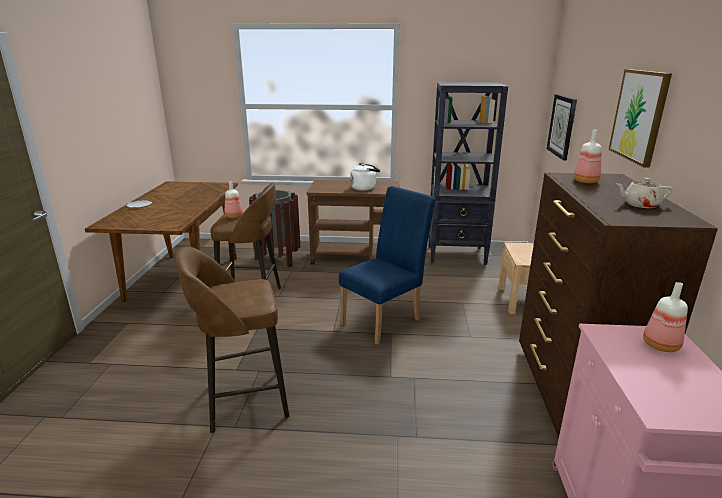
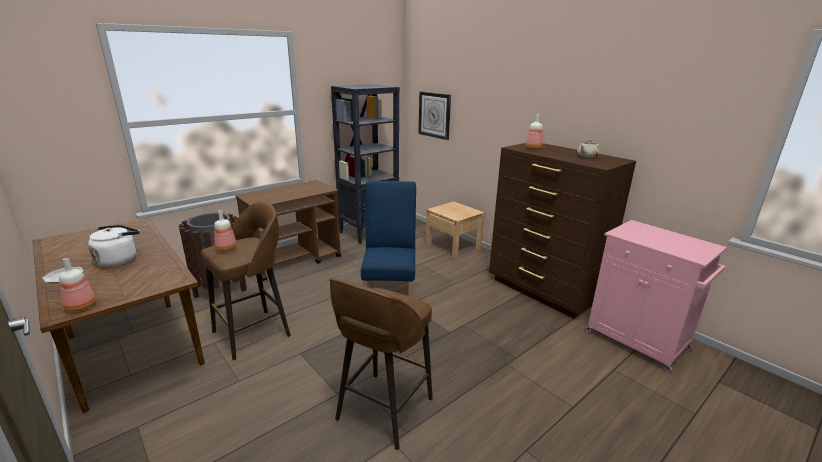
camera: 45 degrees left, 0 degrees up
white kettle [350,163,380,191] -> white kettle moved to [88,225,140,267]
picture [609,69,672,167] -> none
bottle [643,282,688,352] -> bottle moved to [59,258,96,312]

